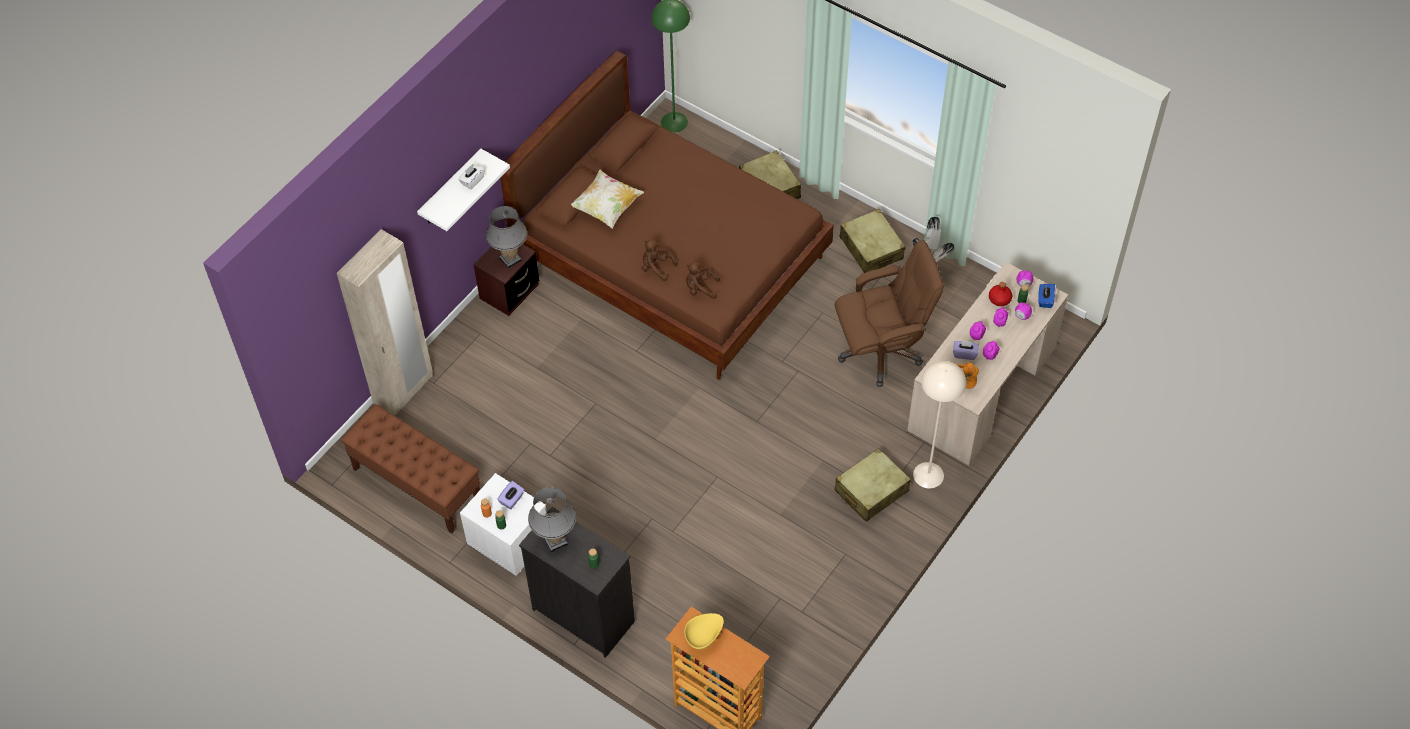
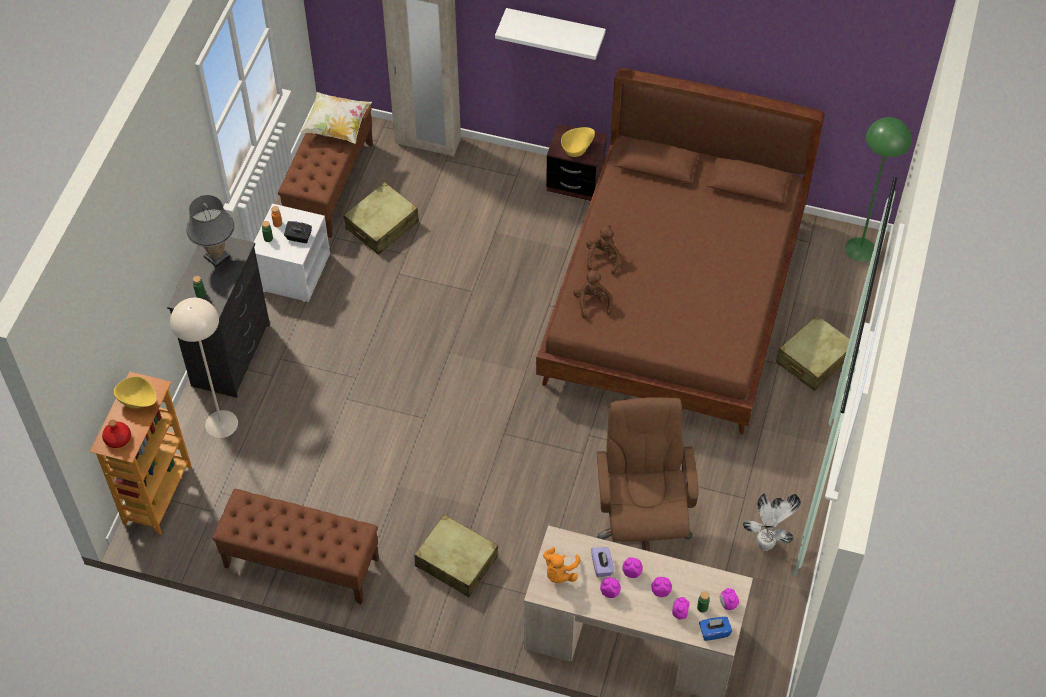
camera: 70 degrees right, 0 degrees up
white tissue box [458,164,485,190] -> none
grey table lamp [486,206,527,269] -> yellow bowl [561,127,595,157]
purple tissue box [497,481,524,509] -> black tissue box [284,221,312,243]
pillow [571,169,644,228] -> pillow moved to [299,92,372,144]
brown office chair [834,240,944,387] -> brown office chair turned 150 degrees counterclockwise [596,397,699,551]
beige suitcase [839,209,906,273] -> beige suitcase moved to [344,182,419,255]
beige floor lamp [913,361,966,488] -> beige floor lamp moved to [170,298,238,438]
red bottle [989,282,1013,306] -> red bottle moved to [102,420,131,448]
none -> brown bench [212,489,379,604]

